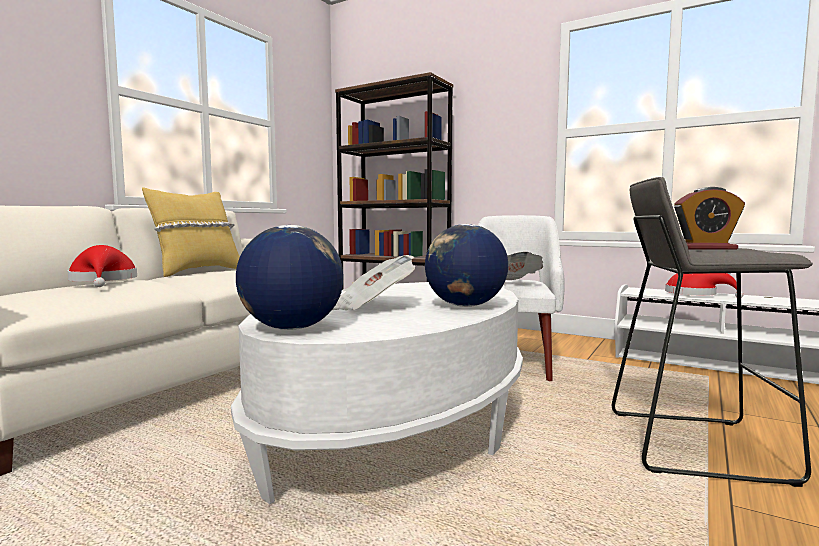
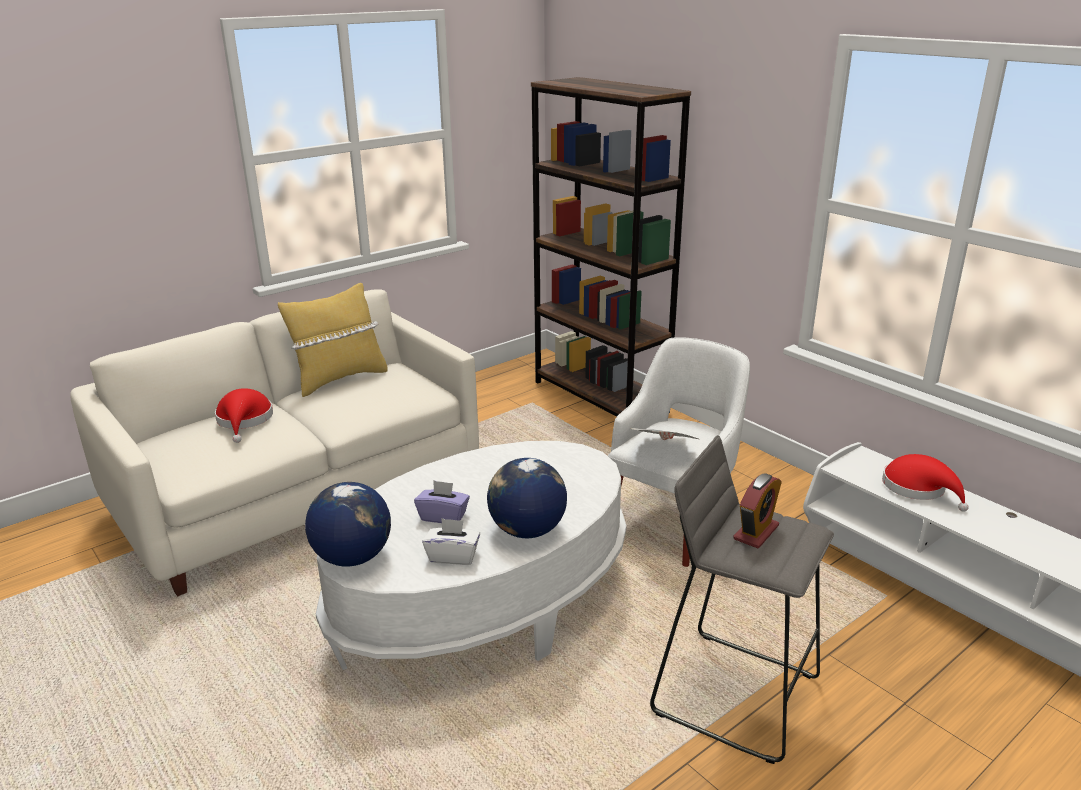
camera: 20 degrees right, 20 degrees up
newspaper [332,255,415,310] -> purple tissue box [414,480,470,523]
alarm clock [674,187,745,250] -> alarm clock turned 75 degrees counterclockwise [733,473,782,548]
none -> white tissue box [422,518,480,565]

